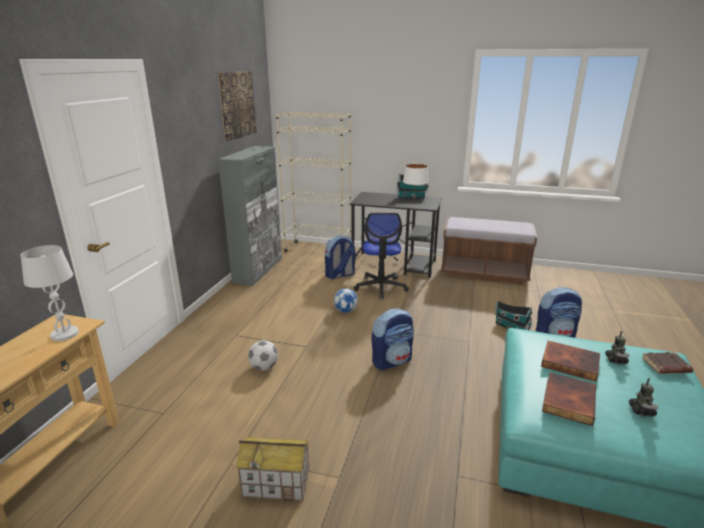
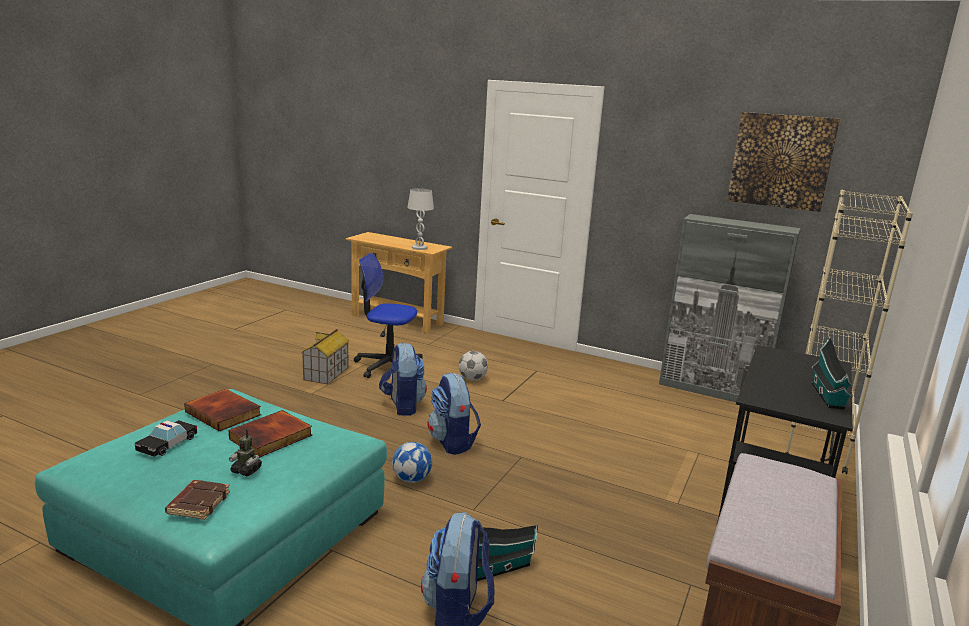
camera: 100 degrees right, 5 degrees down
backpack [325,236,356,279] -> backpack moved to [379,342,427,416]
football [334,288,358,313] -> football moved to [392,442,432,483]
office chair [353,213,409,300] -> office chair moved to [354,253,423,378]
white table lamp [403,164,429,205] -> none
toy robot [629,378,658,416] -> toy car [135,420,197,457]

